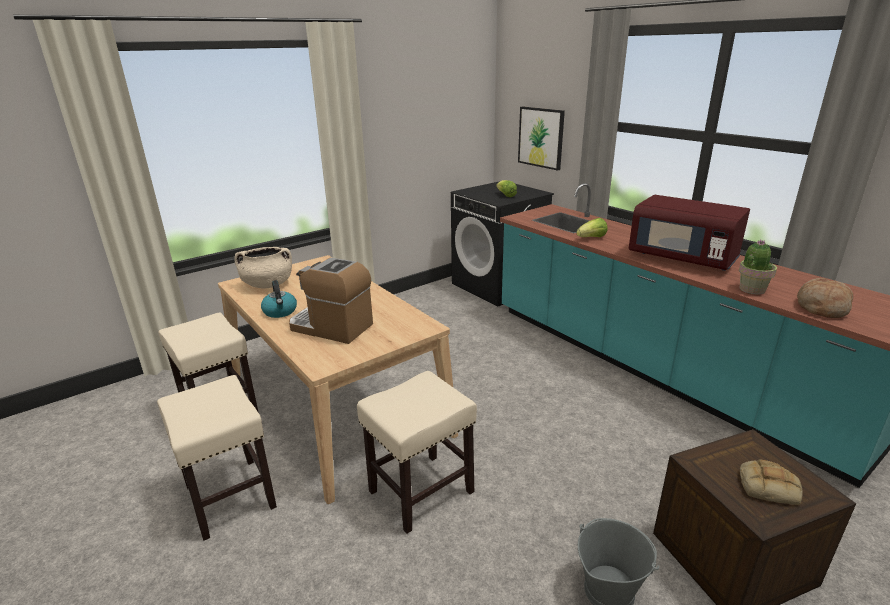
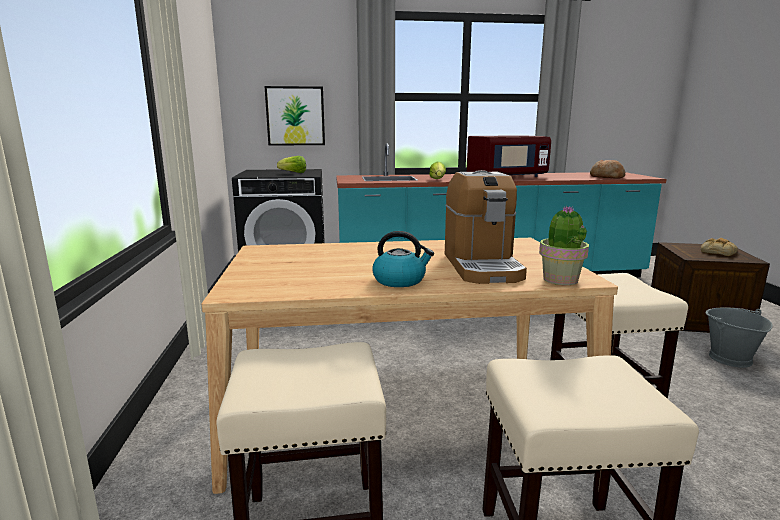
camera: 60 degrees left, 10 degrees down
beige cooking pot [234,247,292,288] -> none
coffee machine [289,258,373,344] -> coffee machine turned 60 degrees counterclockwise [445,170,527,284]
potted plant [739,240,777,295] -> potted plant moved to [539,206,589,285]

